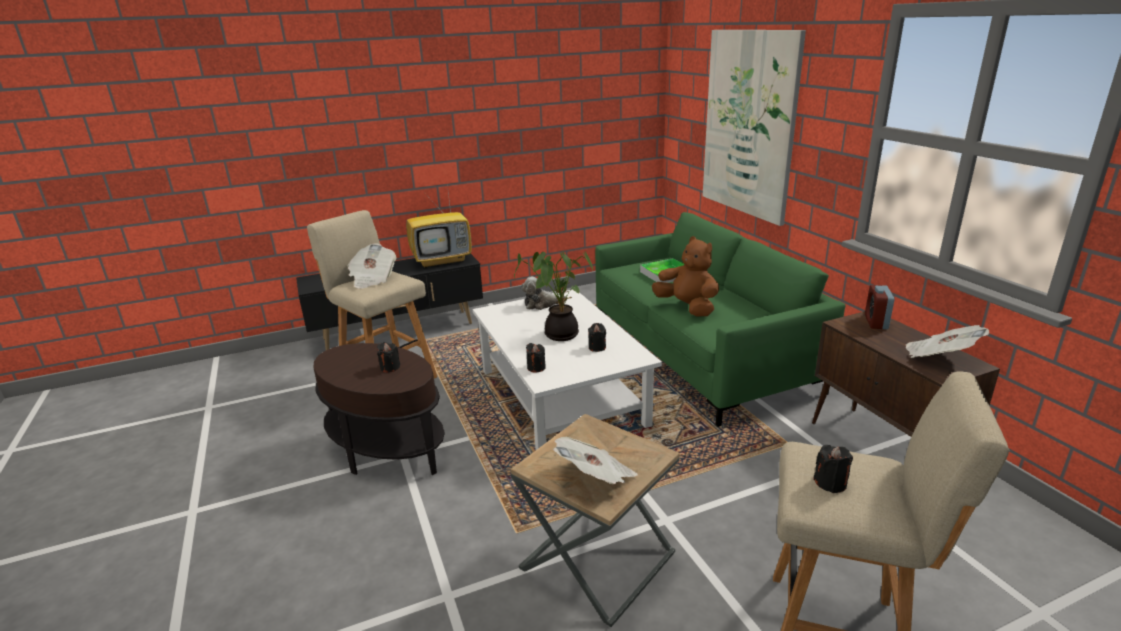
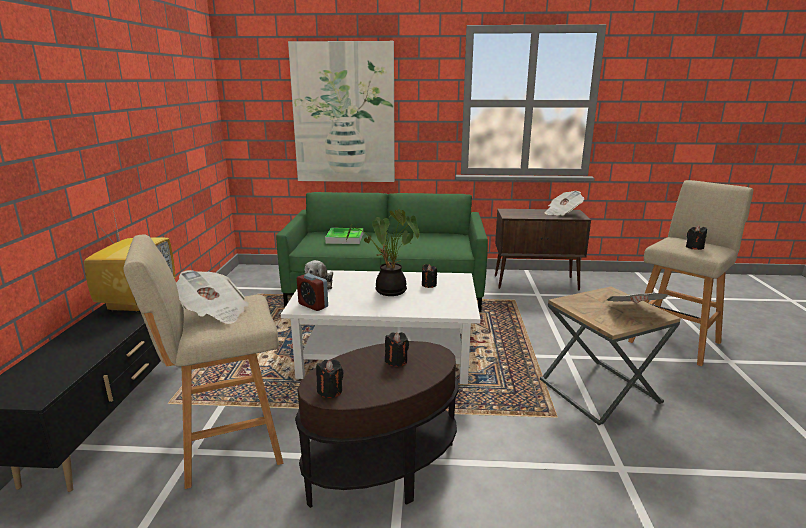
camera: 65 degrees left, 5 degrees down
black candle [526,343,546,373] -> black candle moved to [316,359,344,398]
brown plush toy [652,236,719,316] -> none
alarm clock [865,285,894,329] -> alarm clock moved to [297,273,328,311]

